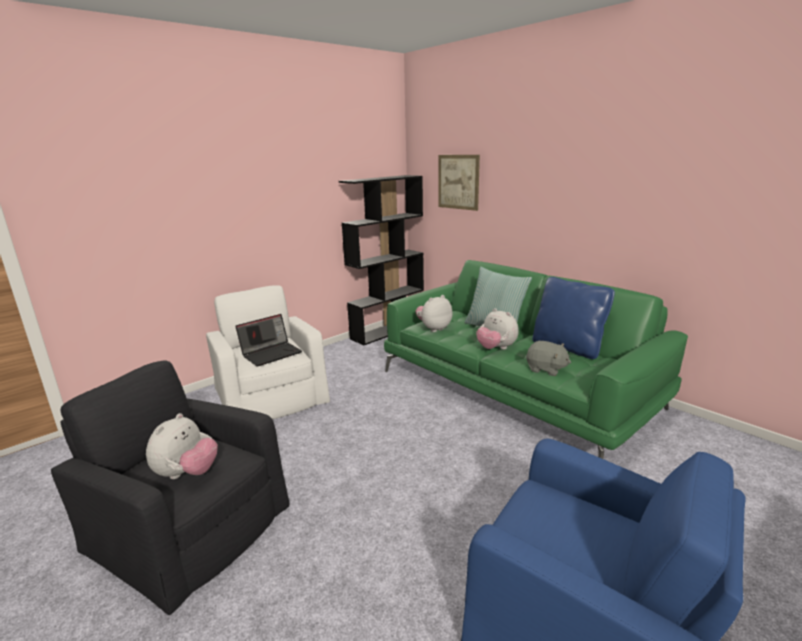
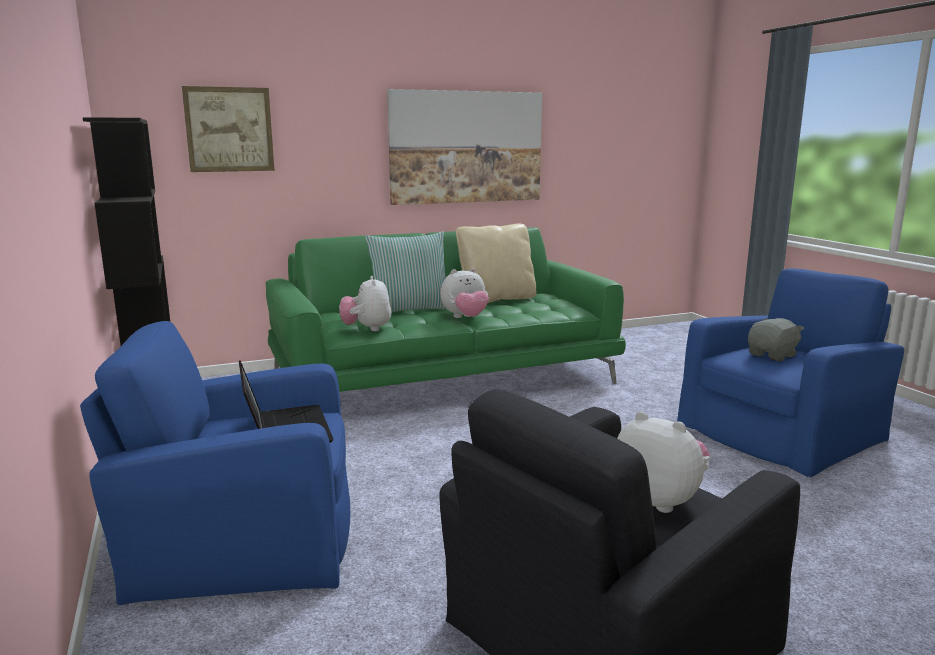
camera: 70 degrees left, 5 degrees down
white armchair [206,285,330,420] -> blue armchair [80,321,350,605]
grey plush toy [526,341,571,376] -> grey plush toy moved to [748,318,804,361]
blue pillow [533,277,615,359] -> beige pillow [456,224,536,303]
none -> picture [387,89,542,205]

